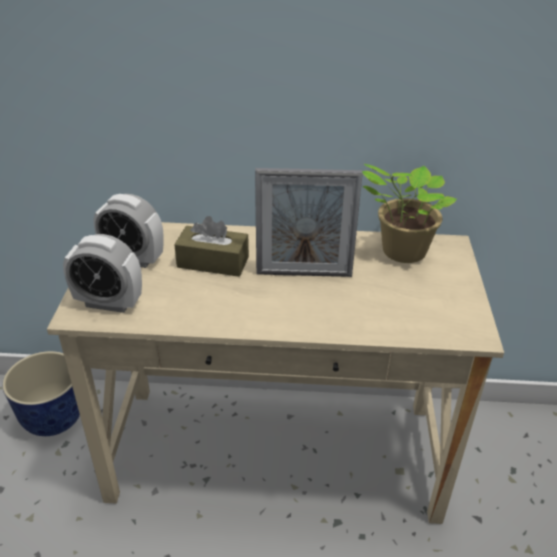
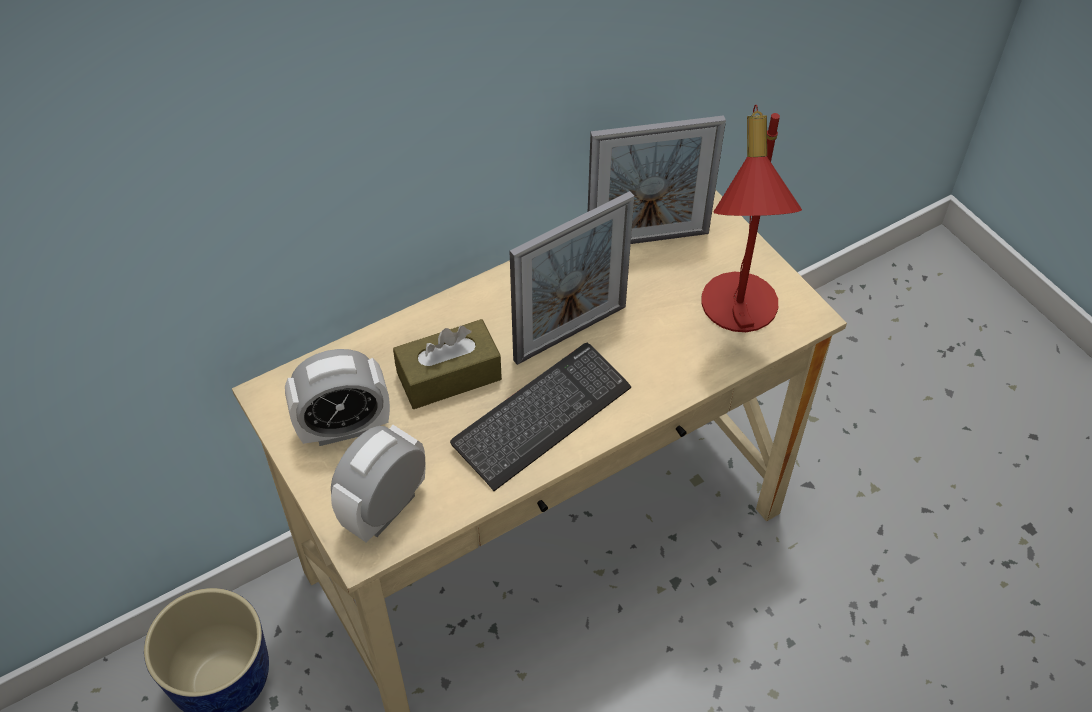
camera: 35 degrees left, 15 degrees up
alarm clock [63,234,142,313] -> alarm clock turned 150 degrees clockwise [331,425,425,542]
potted plant [362,164,457,263] -> picture frame [588,115,726,244]
none -> keyboard [450,343,631,491]
none -> red table lamp [701,105,802,332]

